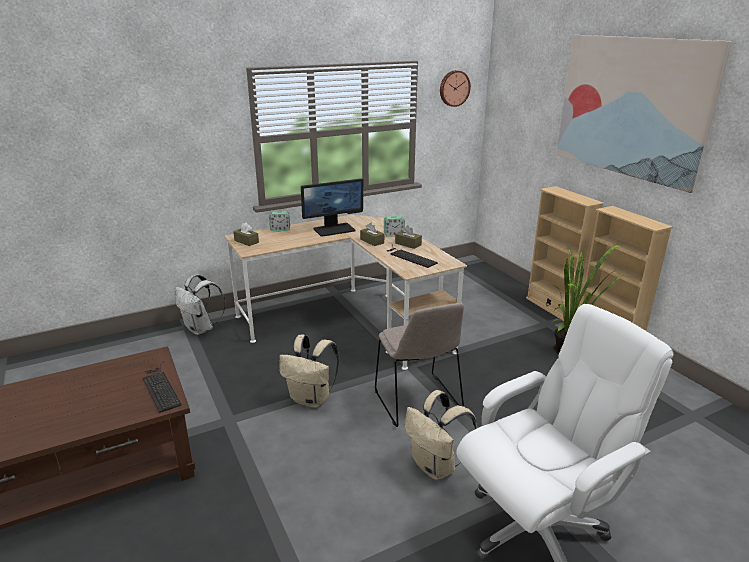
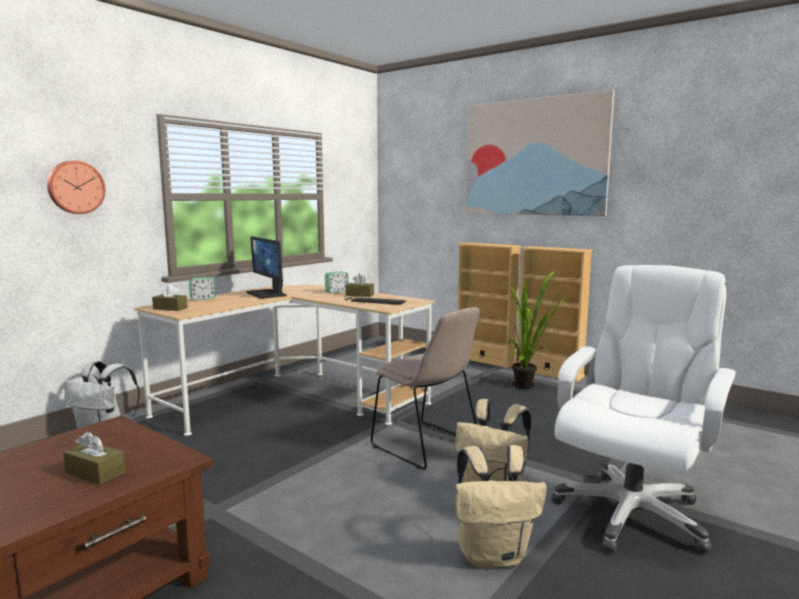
camera: 25 degrees left, 15 degrees down
keyboard [143,361,182,413] -> none
beige backpack [279,335,339,408] -> beige backpack moved to [456,445,547,568]
monitor [301,179,363,237] -> monitor turned 105 degrees clockwise [246,237,287,299]
brown tissue box [360,223,384,246] -> brown tissue box moved to [63,431,125,485]
wall clock [440,70,471,107] -> wall clock moved to [47,160,105,214]

